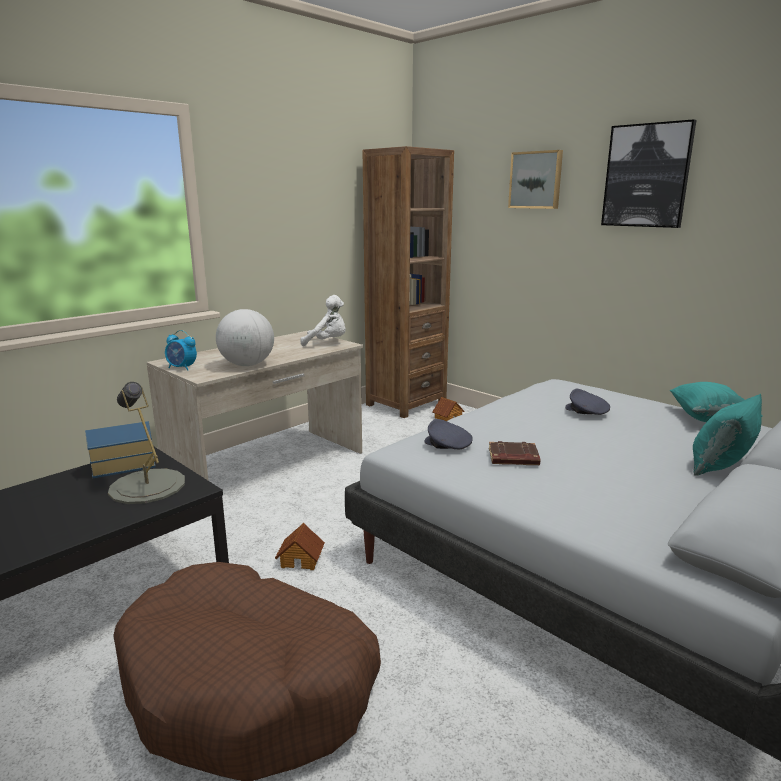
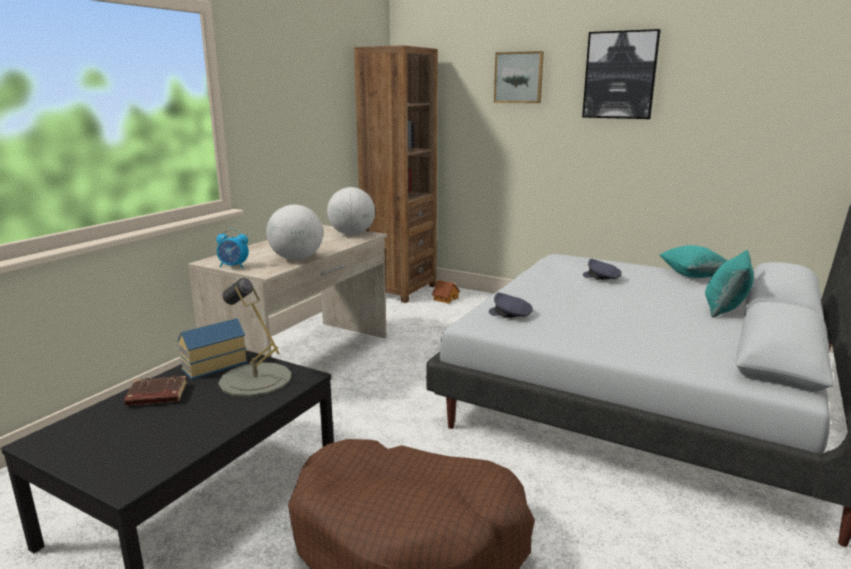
camera: 15 degrees left, 0 degrees up
toy house [275,523,325,570] -> none
white plush toy [300,295,346,346] -> globe [327,187,375,235]
brown book [489,441,540,465] -> brown book moved to [124,376,187,406]

